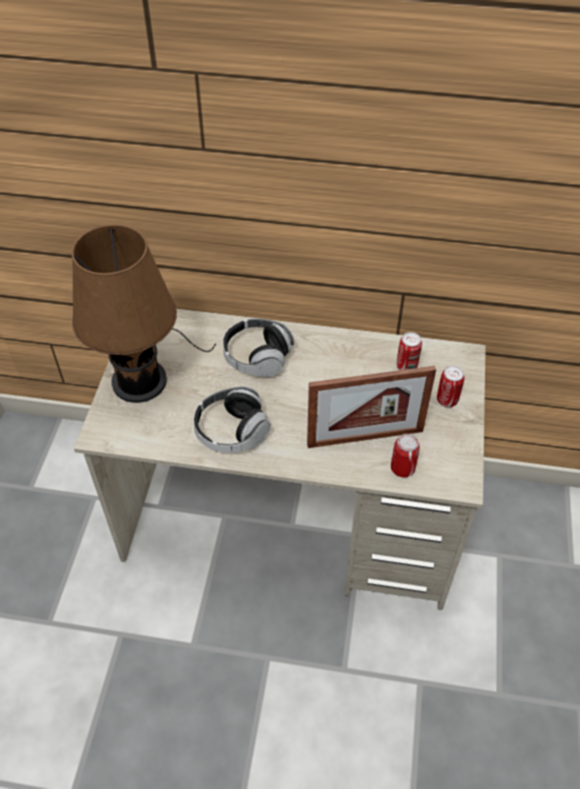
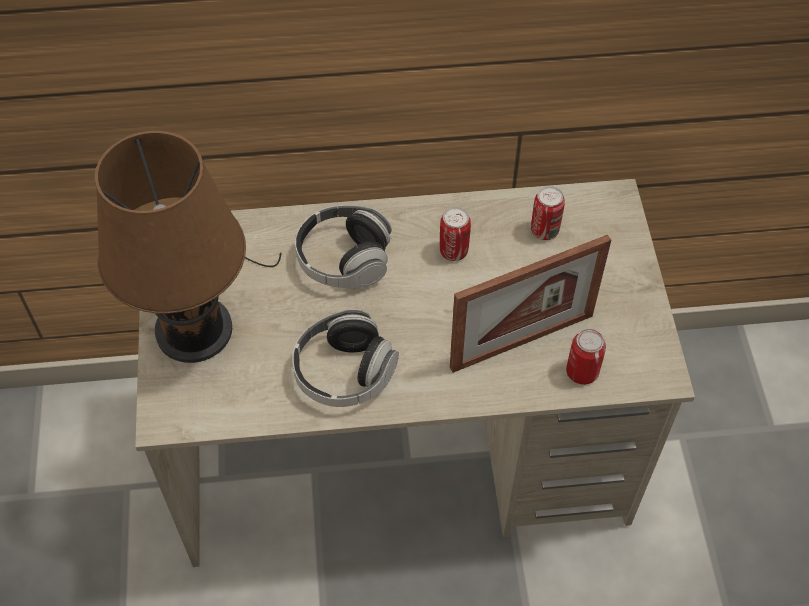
camera: 15 degrees left, 5 degrees up
can [437,366,465,407] -> can moved to [440,207,471,261]

